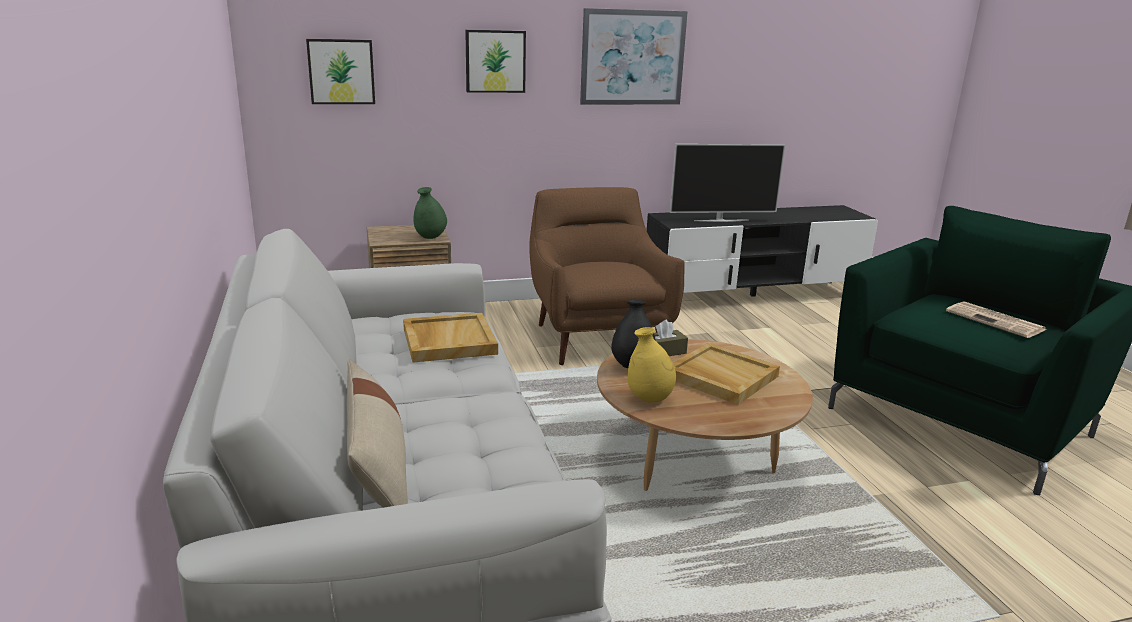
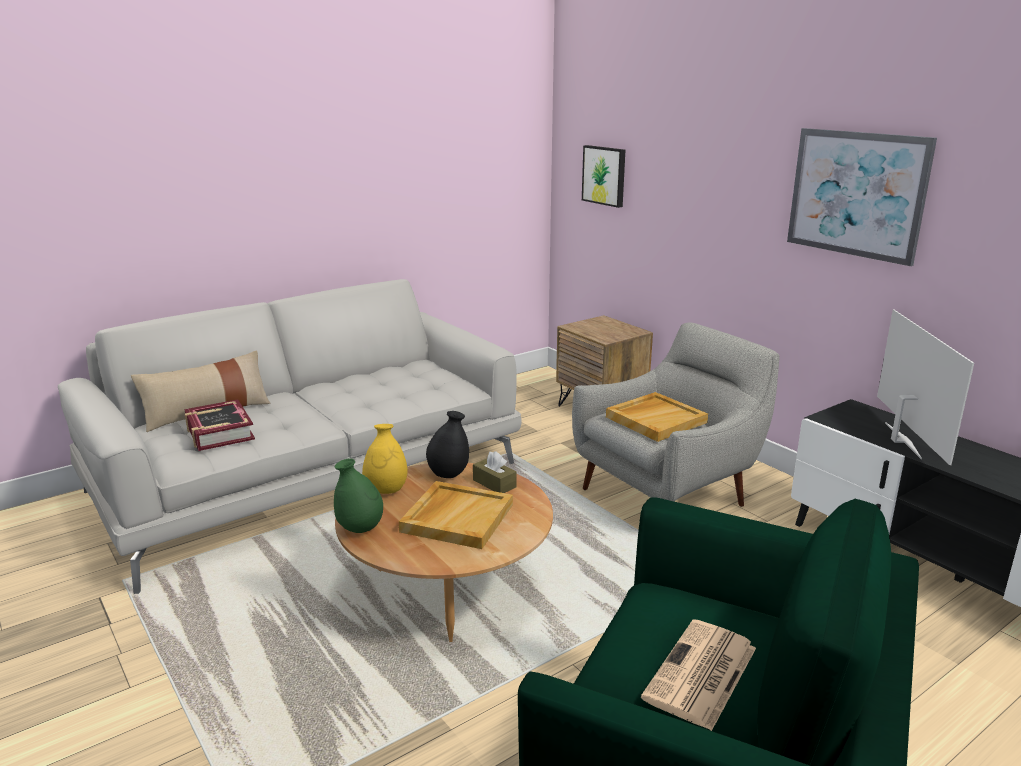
camera: 70 degrees right, 0 degrees up
beige tray [403,313,498,363] -> beige tray moved to [606,392,708,442]
green vase [414,187,447,239] -> green vase moved to [334,458,383,533]
picture [465,30,526,93] -> none
brown armchair [529,187,685,365] -> grey armchair [572,323,780,507]
television [670,144,785,222] -> television turned 150 degrees counterclockwise [877,309,974,465]
none -> book [184,400,255,451]

